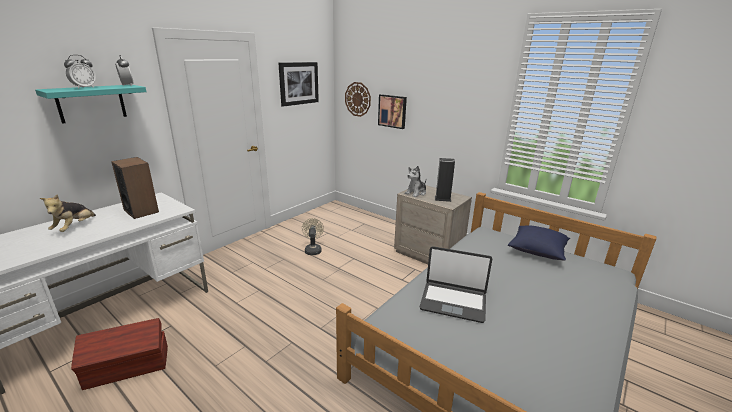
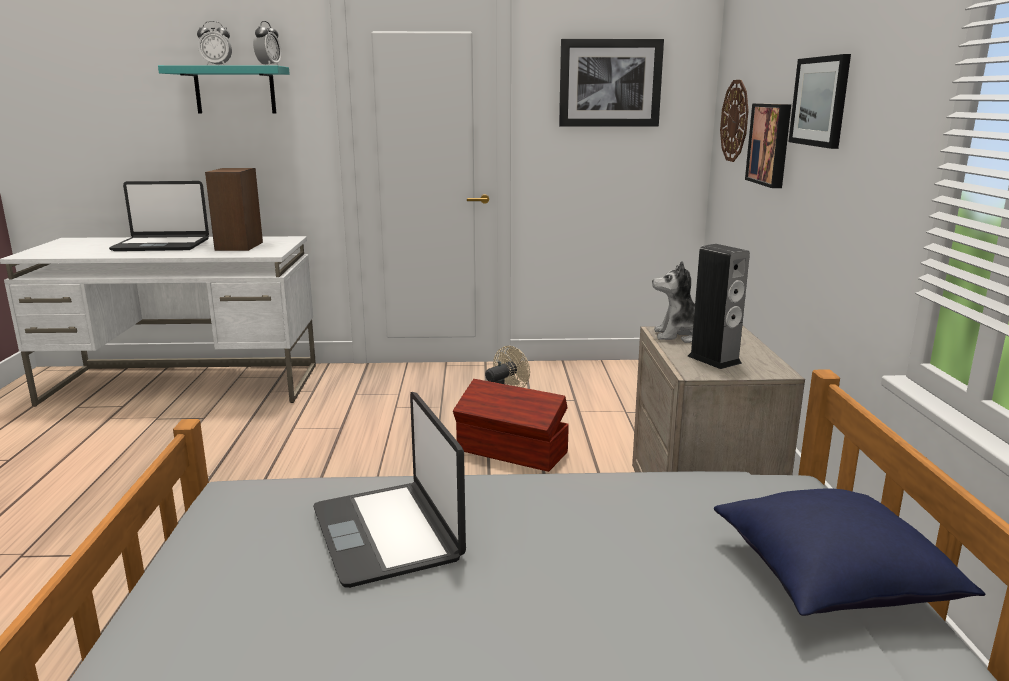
camera: 50 degrees right, 5 degrees down
plush toy [40,194,96,232] -> laptop [109,181,209,251]
brown storage box [71,318,168,390] -> brown storage box moved to [453,379,569,472]
none -> picture [788,54,851,149]

